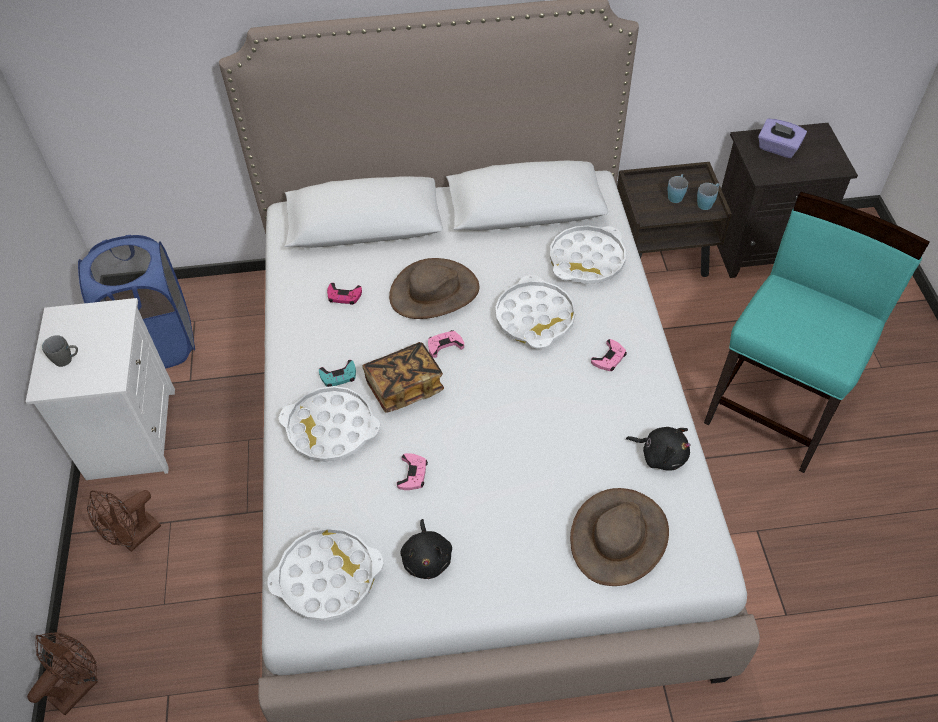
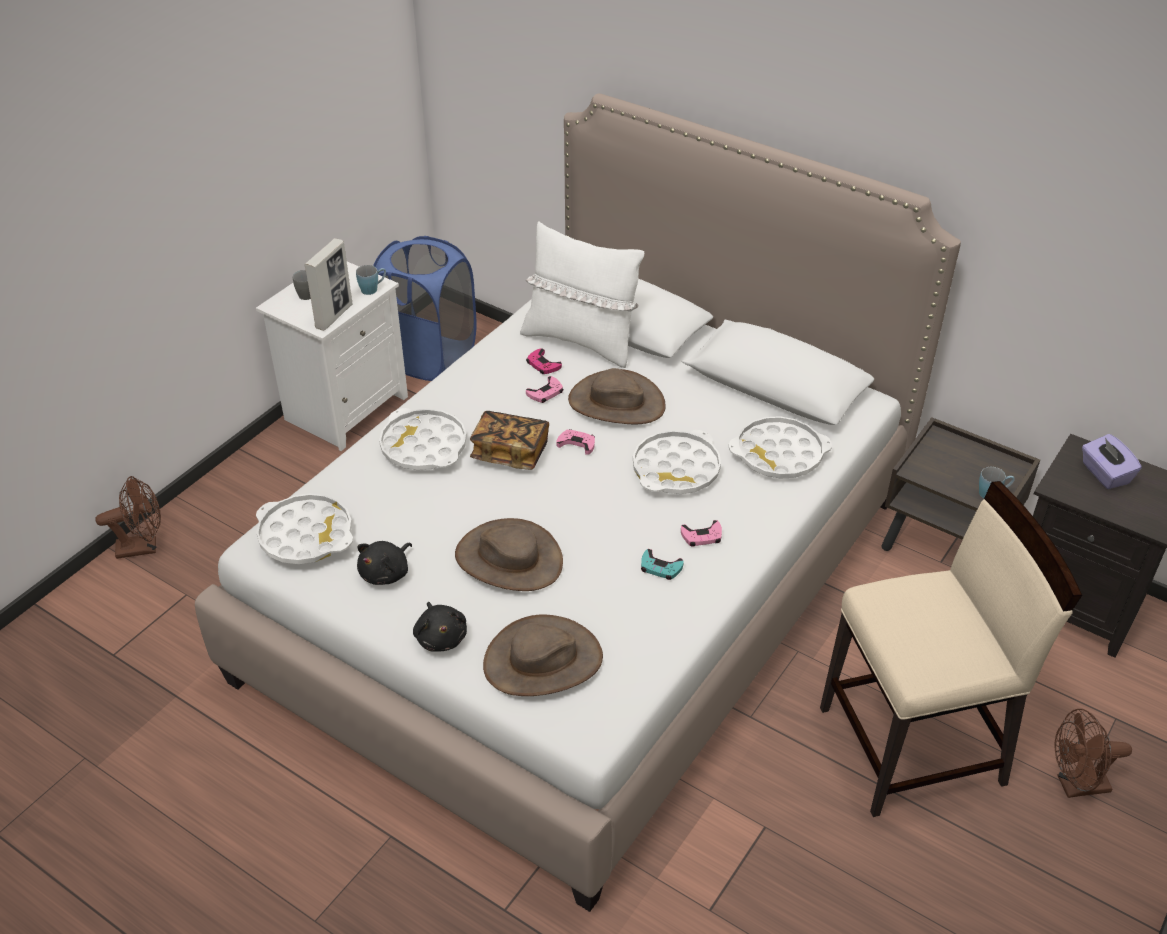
camera: 40 degrees right, 10 degrees down
brown fan [87,490,161,552] -> brown fan moved to [1054,709,1132,798]
turquoise game controller [319,360,356,387] -> turquoise game controller moved to [641,549,684,580]
pink game controller [397,453,428,490] -> pink game controller moved to [526,376,563,403]
black plush toy [626,427,691,471] -> black plush toy moved to [413,602,467,652]
blue mug [668,174,688,203] -> blue mug moved to [356,265,386,295]
turquoise chair [704,192,930,473] -> beige chair [820,481,1082,817]
none -> picture frame [305,238,353,331]
none -> brown hat [455,518,563,591]
none -> white pillow [520,221,644,368]

